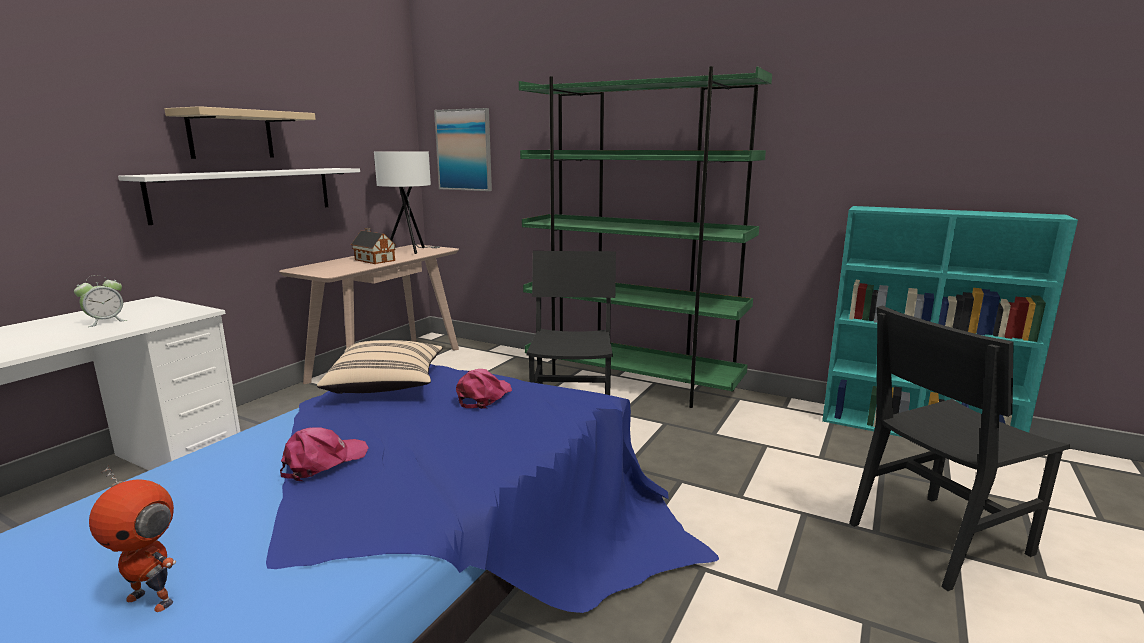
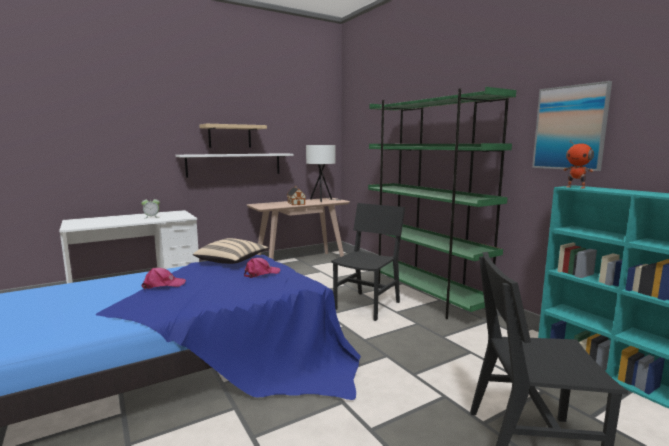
camera: 30 degrees right, 5 degrees down
toy robot [89,465,176,612] -> toy robot moved to [563,141,594,189]
picture [434,108,492,191] -> picture moved to [532,81,612,171]

